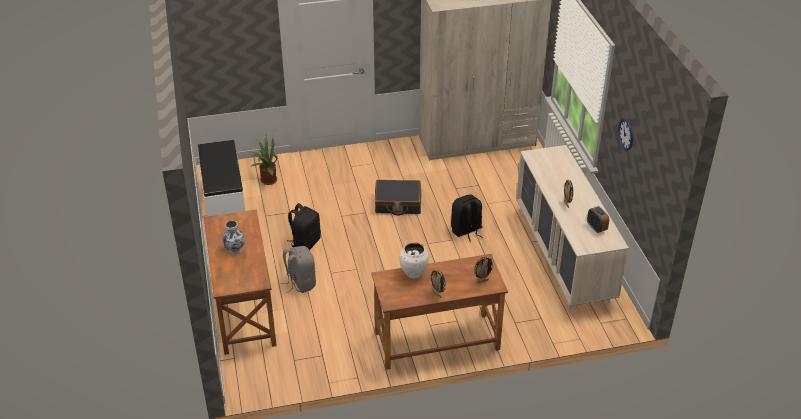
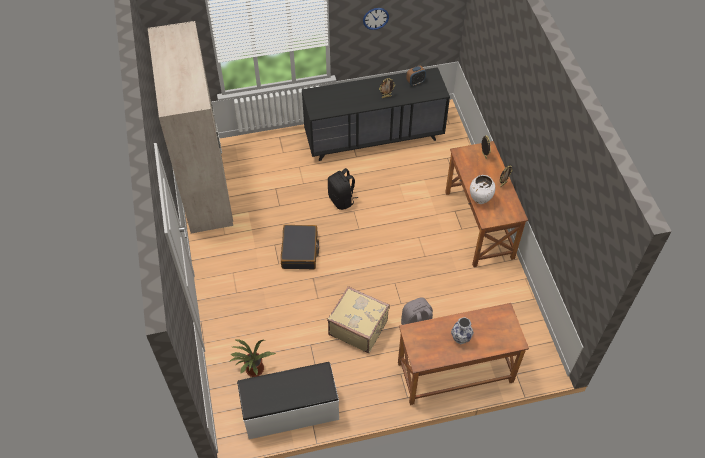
camera: 90 degrees left, 15 degrees up
black backpack [287,203,321,250] -> beige suitcase [327,286,390,353]
beige dresser [516,145,629,310] -> black dresser [302,67,450,161]

